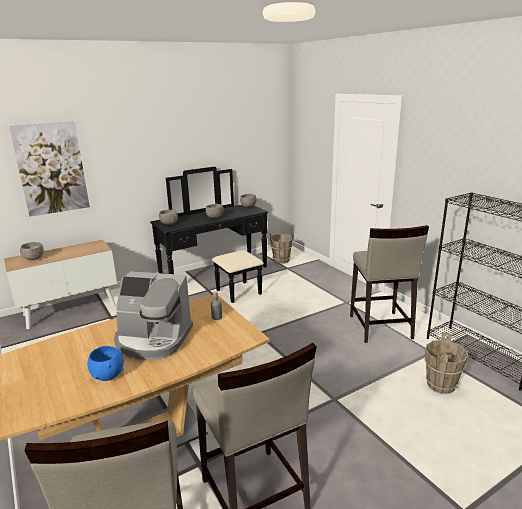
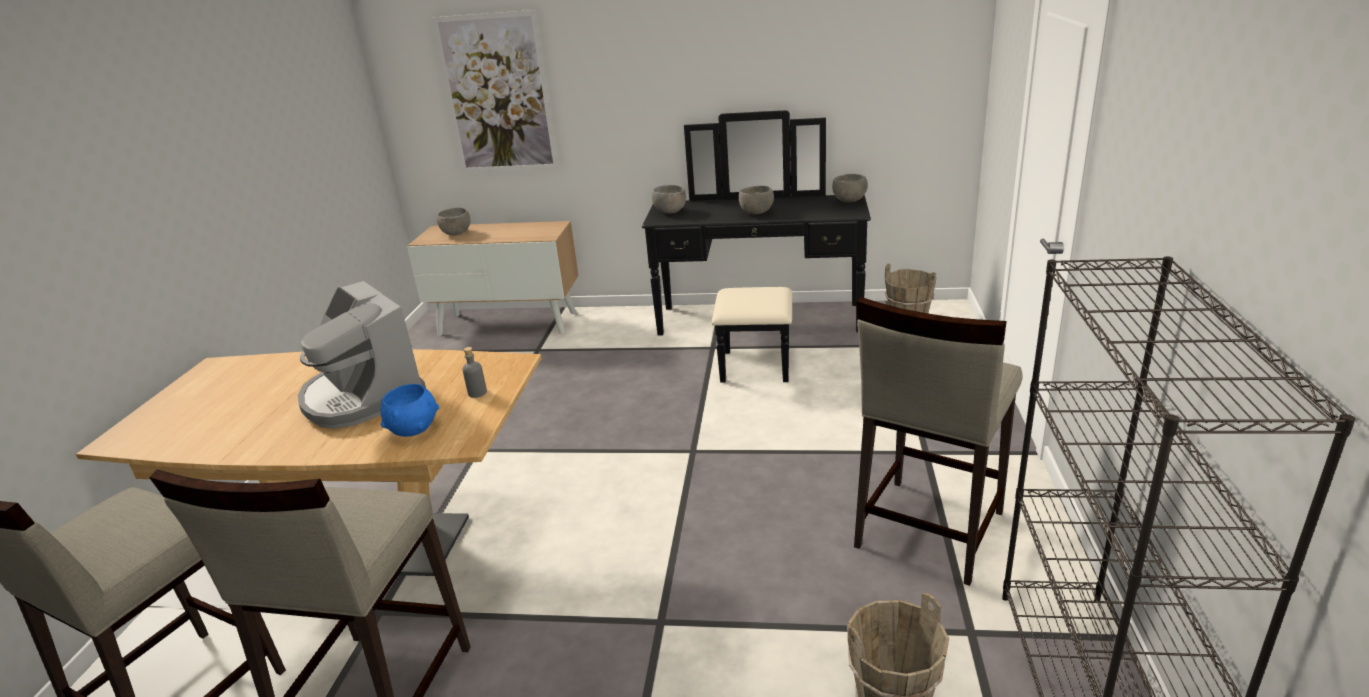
camera: 40 degrees right, 5 degrees up
blue bowl [87,346,124,381] -> blue bowl moved to [381,384,439,437]

